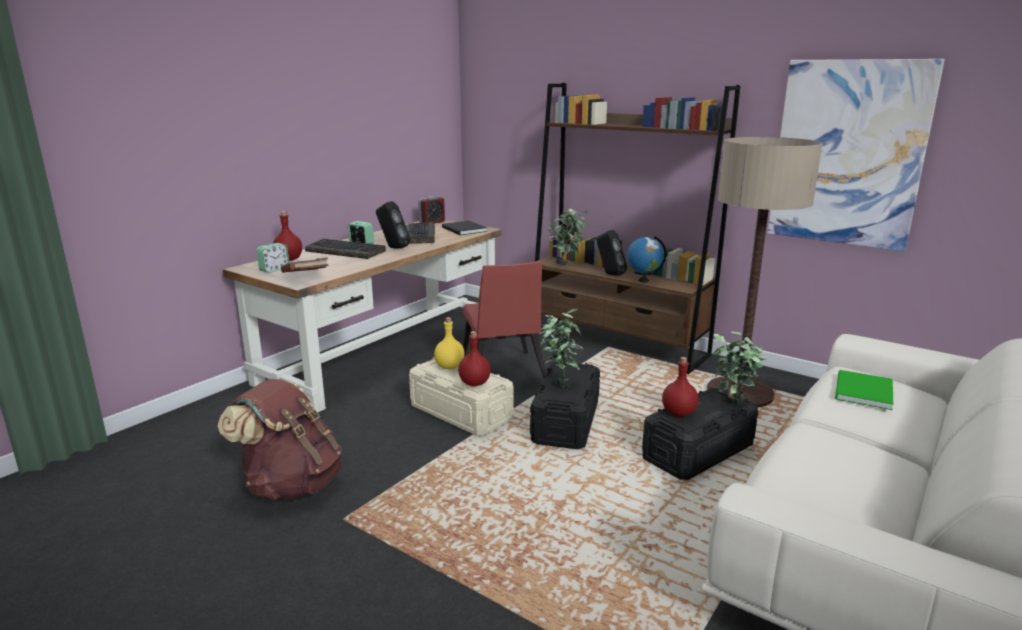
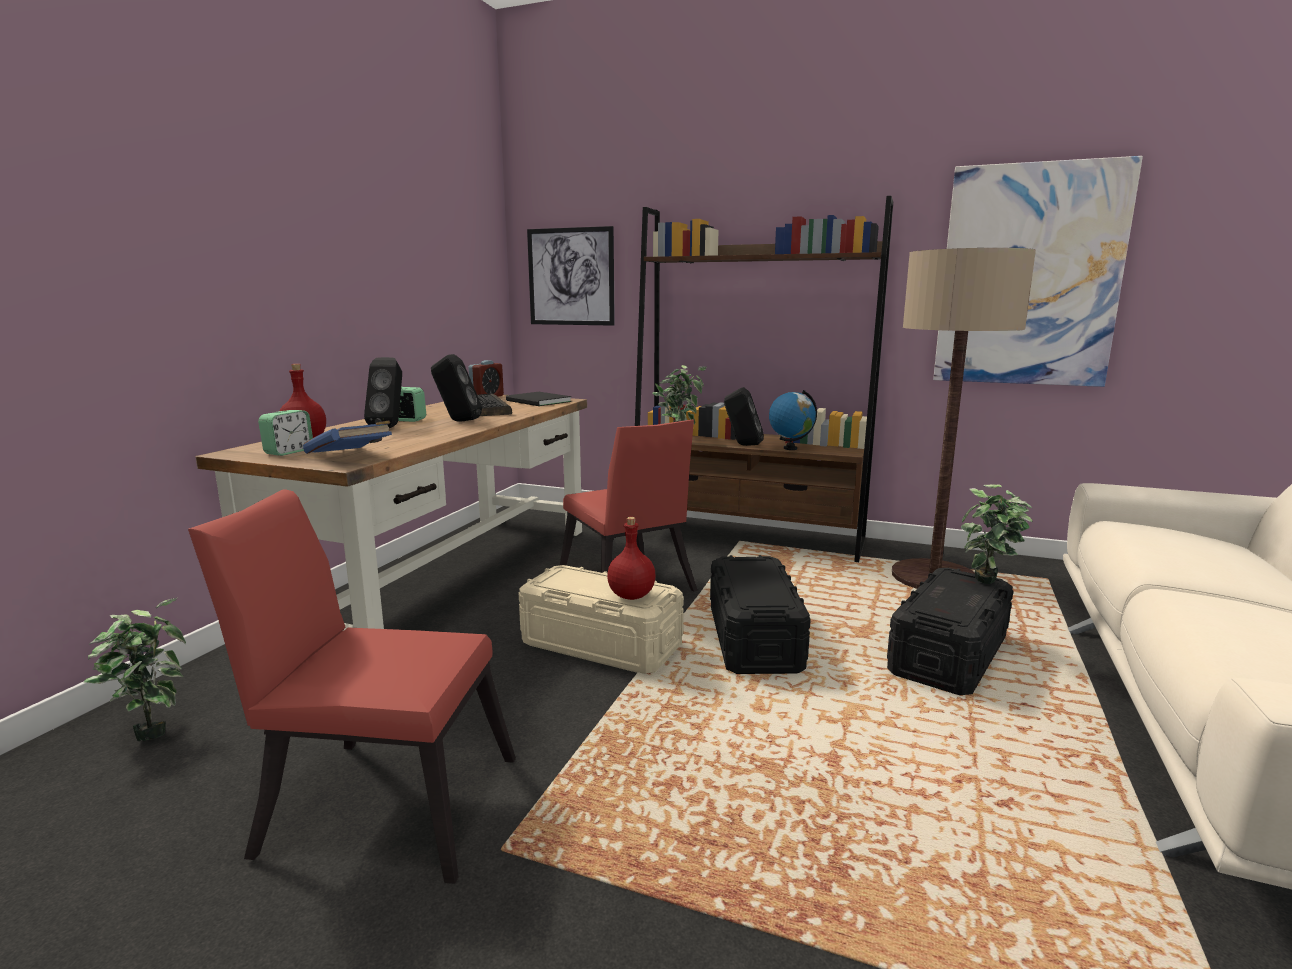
camera: 15 degrees left, 5 degrees down
brown backpack [218,379,342,500] -> red chair [188,489,516,884]
brown book [281,257,329,273] -> blue book [303,421,392,454]
keyboard [305,239,386,259] -> black speaker [364,357,402,428]
yellow bottle [434,317,465,369] -> none
potted plant [539,309,584,387] -> potted plant moved to [84,598,186,741]
red bottle [662,357,698,417] -> none
green book [835,370,894,410] -> none
none -> picture [527,226,615,326]

